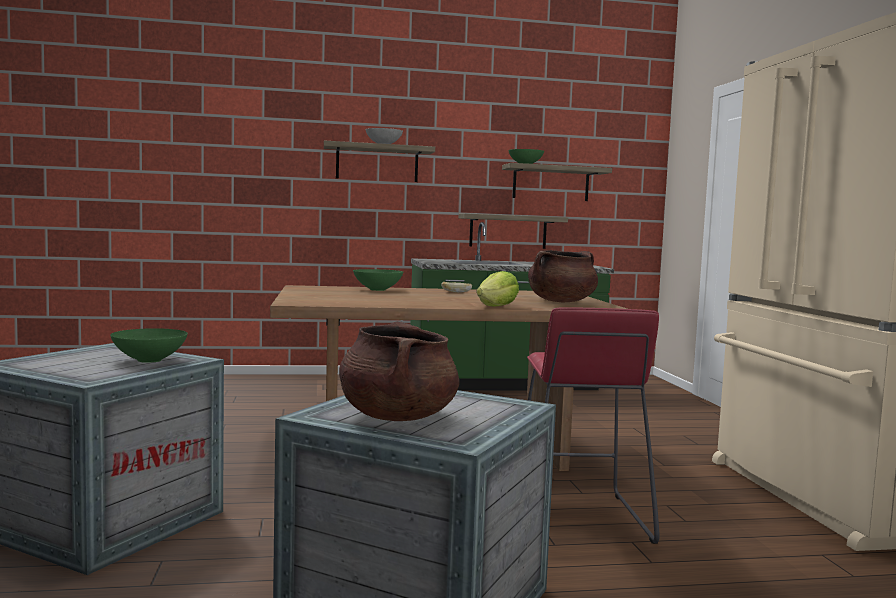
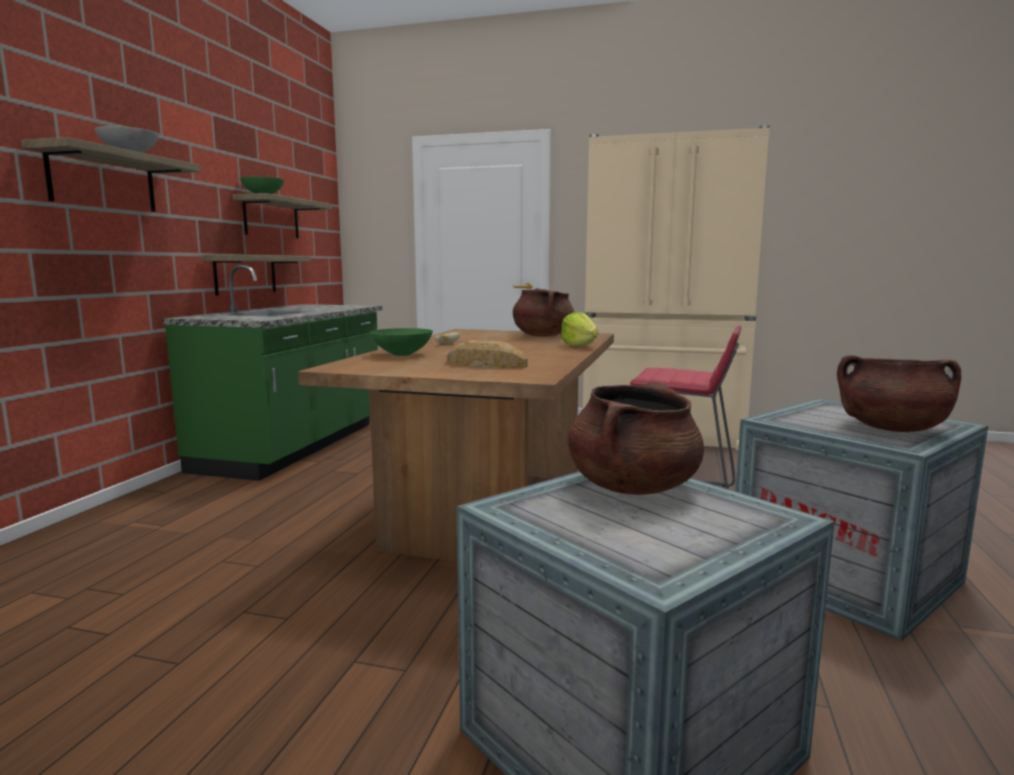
camera: 65 degrees left, 5 degrees up
green bowl [110,328,188,363] -> brown cooking pot [568,382,704,495]
none -> bread [447,340,528,368]

